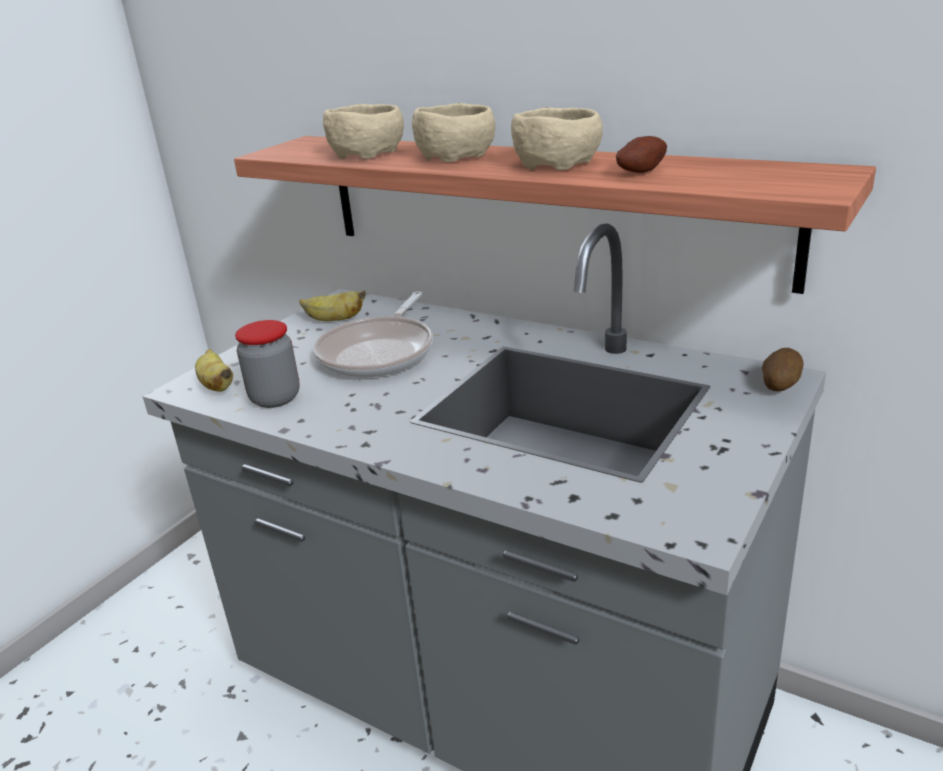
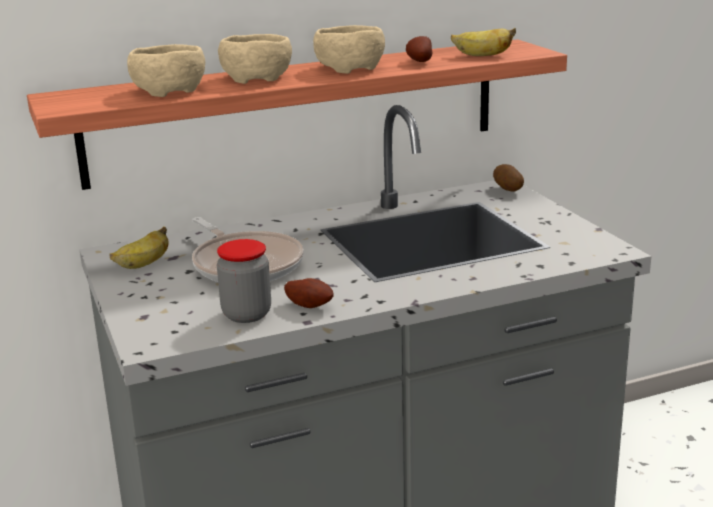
camera: 55 degrees left, 5 degrees down
banana [195,349,233,392] -> banana moved to [451,28,516,56]
none -> potato [284,278,334,308]

